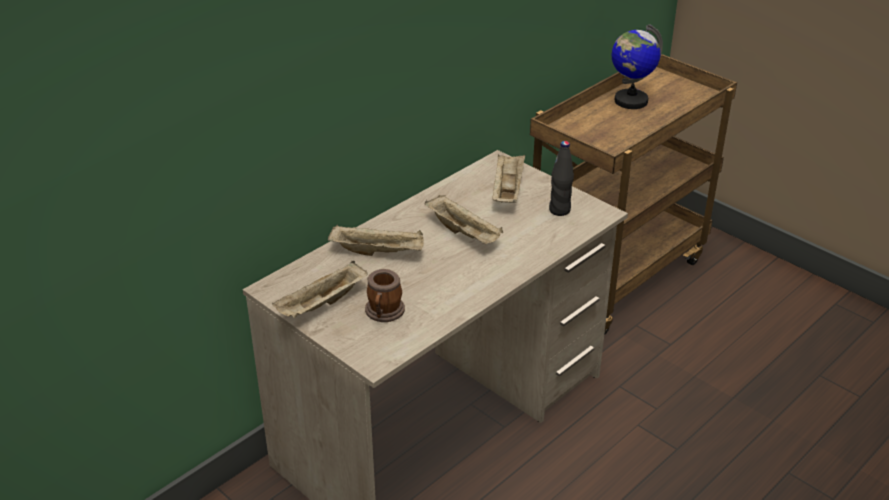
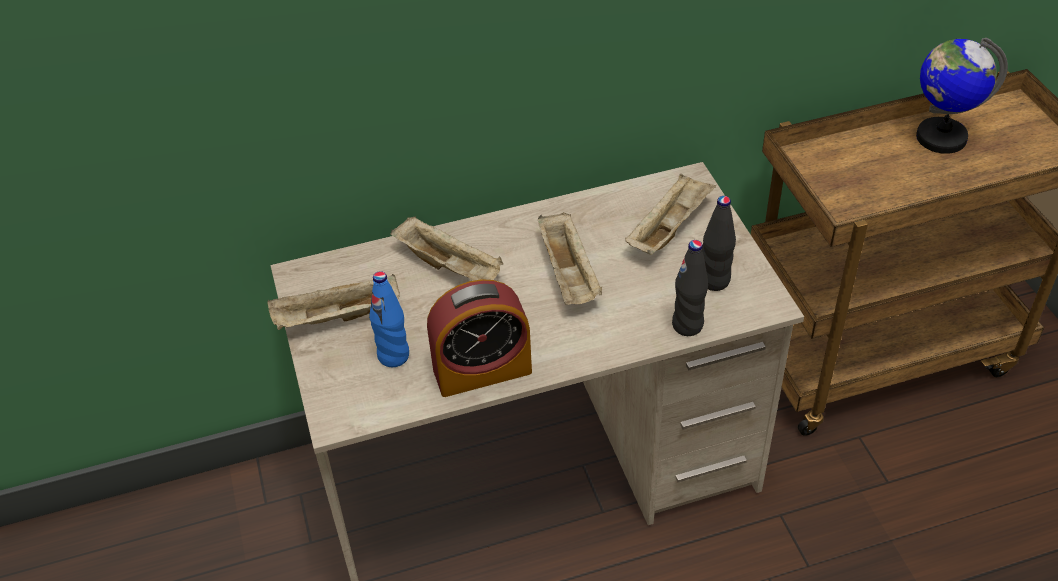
camera: 30 degrees right, 10 degrees up
mug [365,269,405,322] -> blue bottle [369,271,409,367]
none -> alarm clock [427,279,532,397]
none -> black bottle [672,240,708,336]

